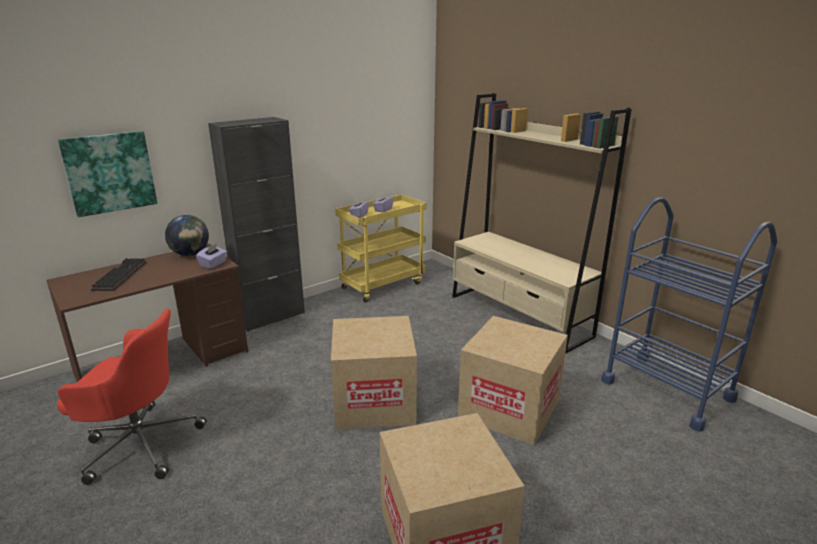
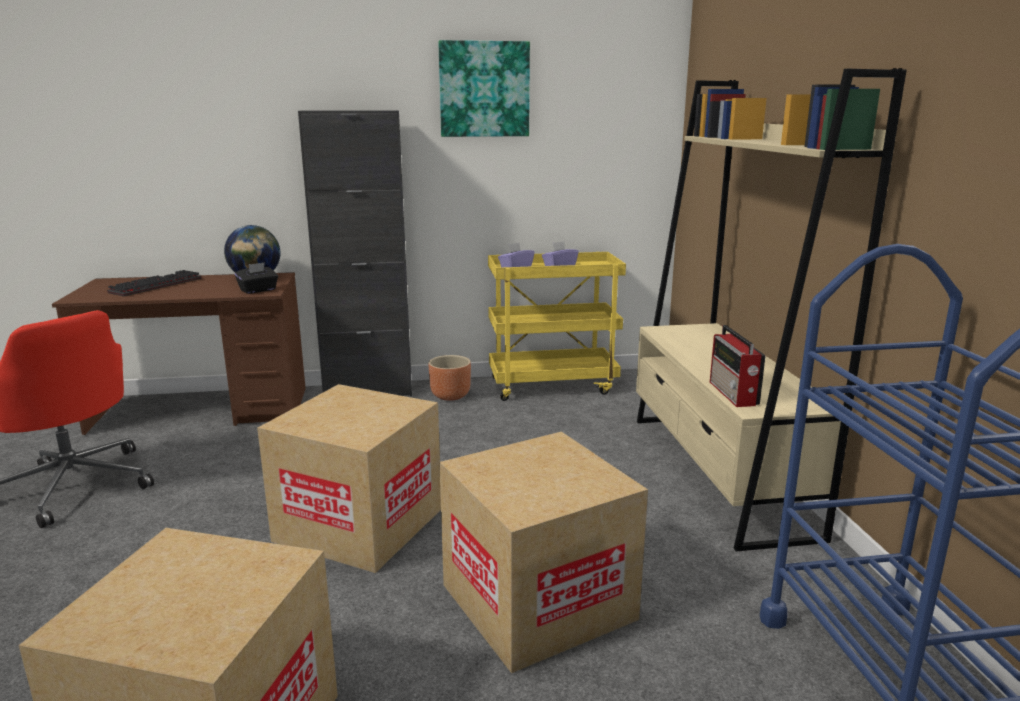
camera: 30 degrees right, 5 degrees down
picture [58,131,157,217] -> picture moved to [438,40,530,137]
purple tissue box [196,244,227,269] -> black tissue box [235,262,278,294]
none -> brown planter [429,355,471,401]
none -> radio [710,325,766,407]

